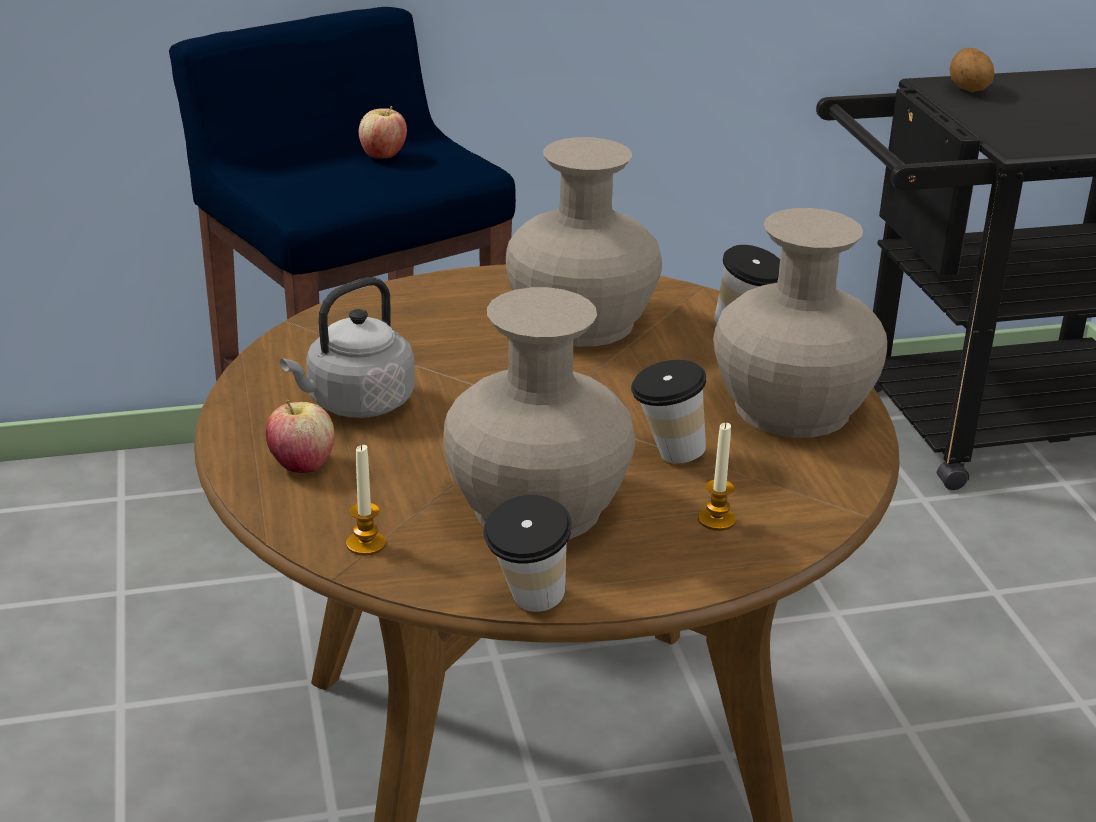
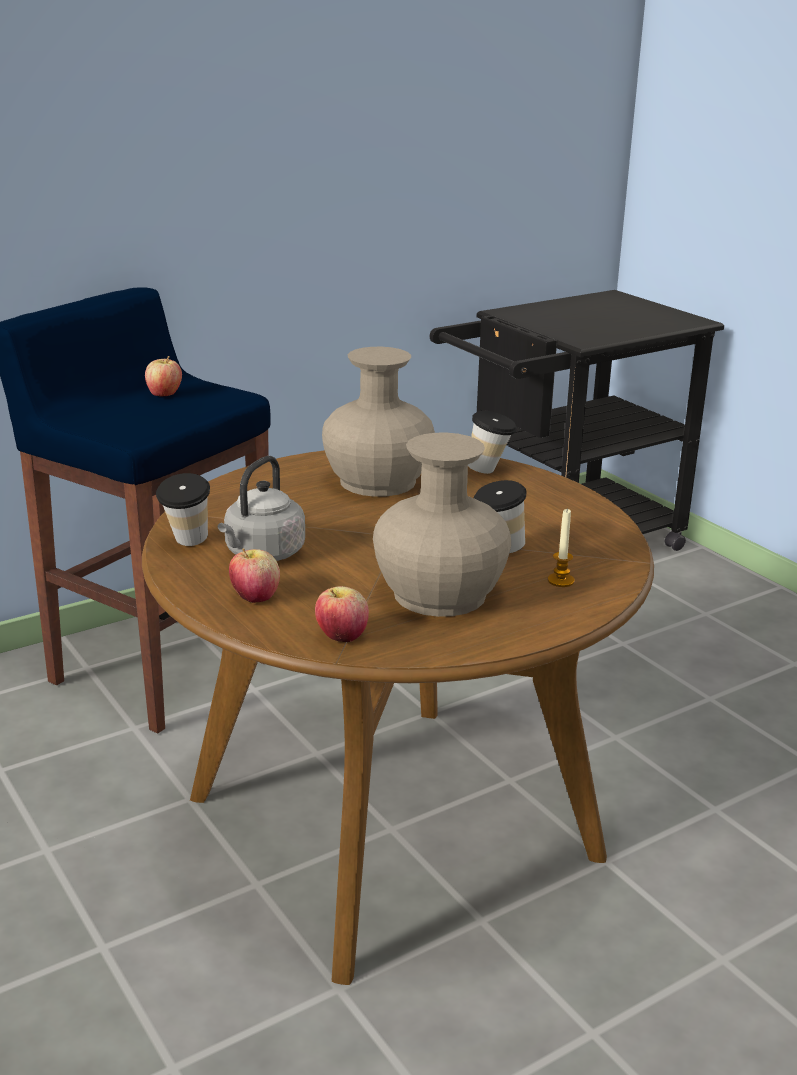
camera: 20 degrees left, 5 degrees down
candle [346,444,386,556] -> apple [315,586,369,642]
cup [483,495,572,612] -> cup moved to [156,473,210,546]
beige vase [713,208,887,438] -> none
potato [949,48,995,92] -> none

